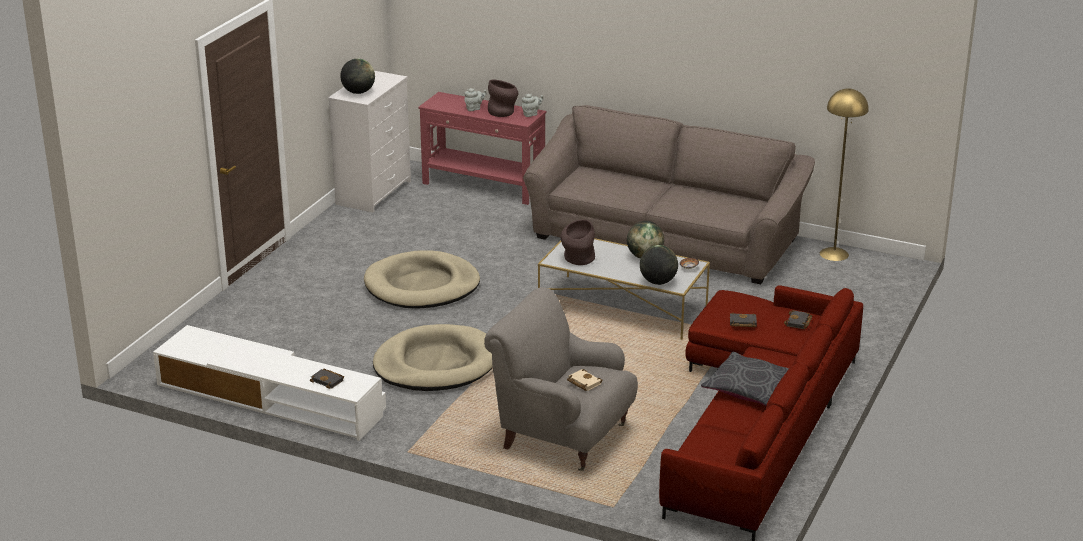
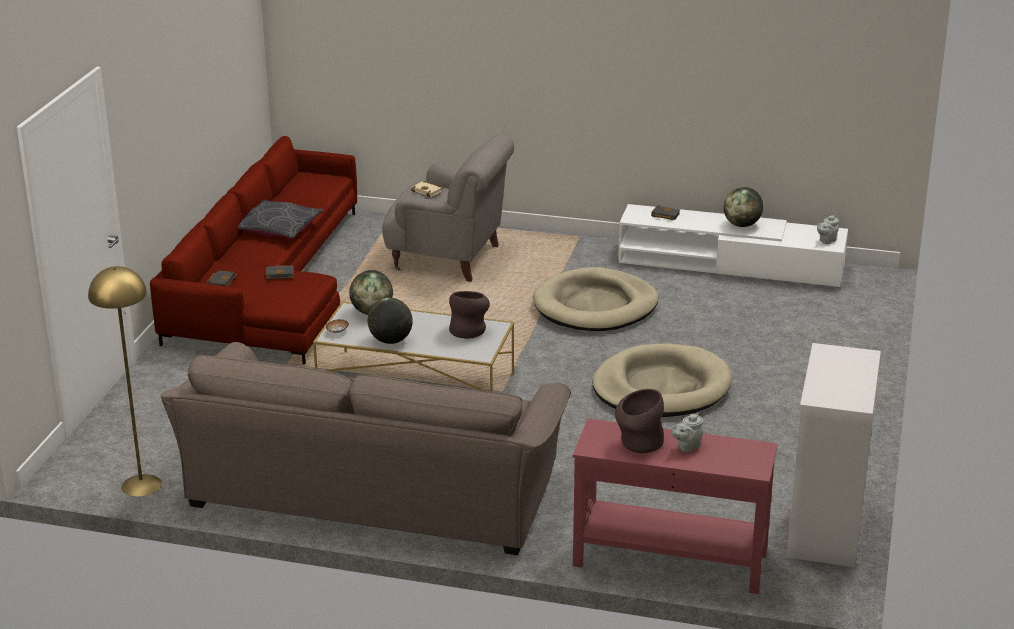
camera: 170 degrees right, 0 degrees up
globe [340,58,375,94] -> globe moved to [724,187,763,227]
grey teapot [522,94,543,117] -> grey teapot moved to [817,215,839,244]

